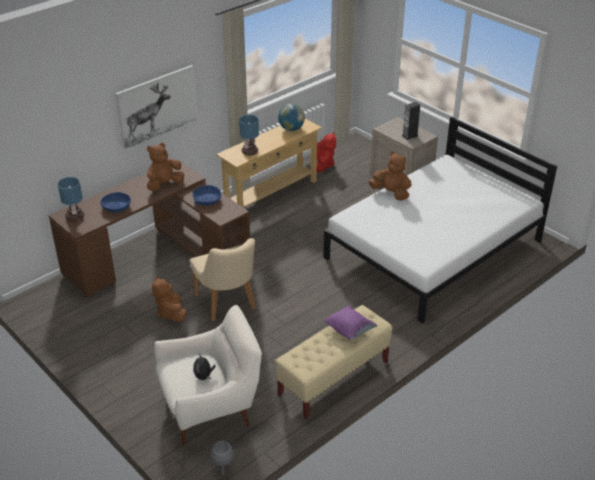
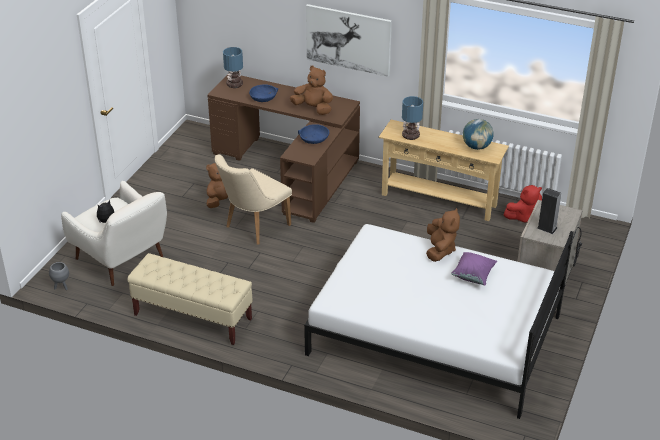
camera: 65 degrees right, 0 degrees up
purple pillow [324,305,377,340] -> purple pillow moved to [451,252,497,285]

